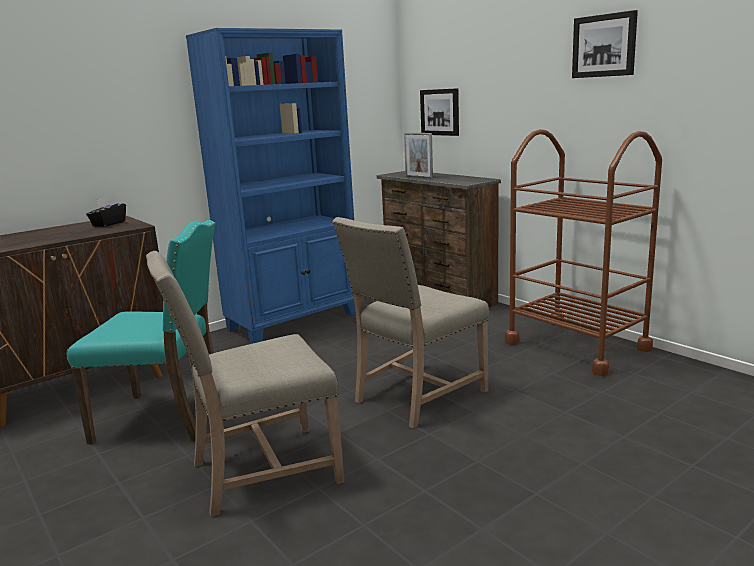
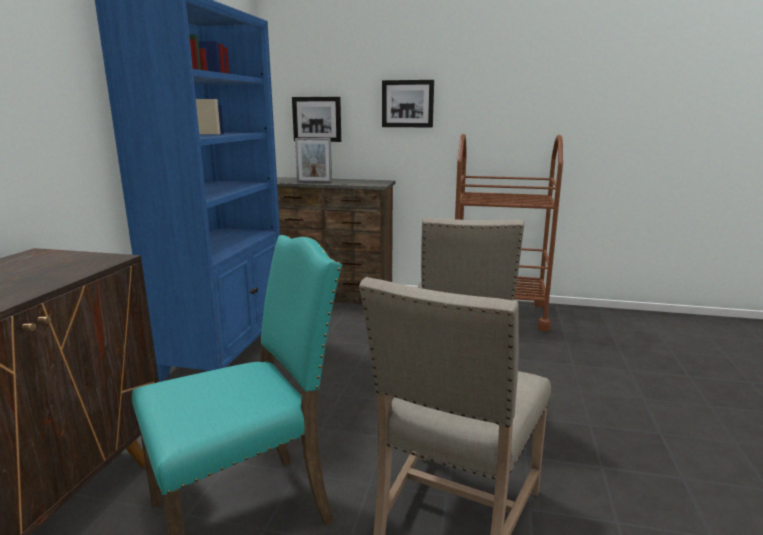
camera: 40 degrees left, 0 degrees up
black tissue box [86,197,126,227] -> none
picture [572,10,638,78] -> picture moved to [382,80,434,127]

